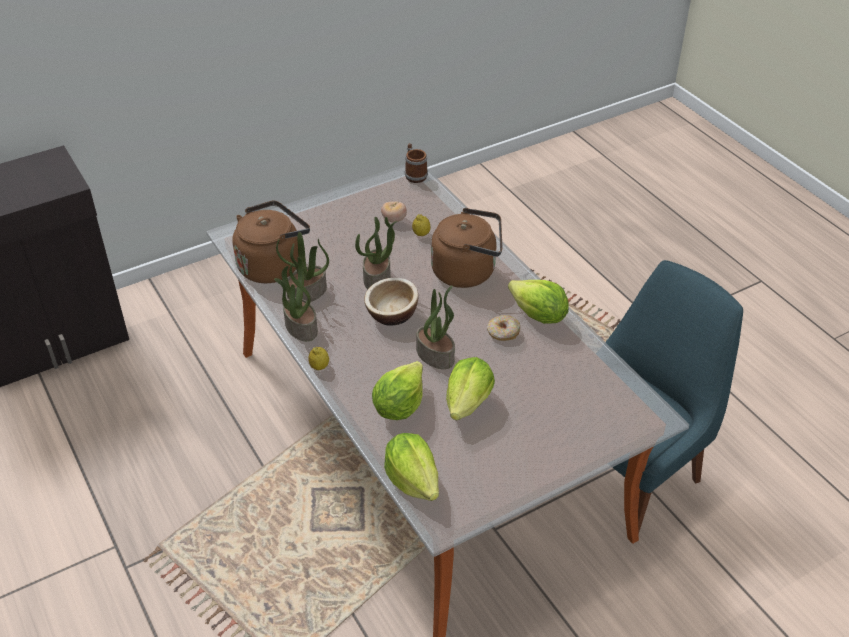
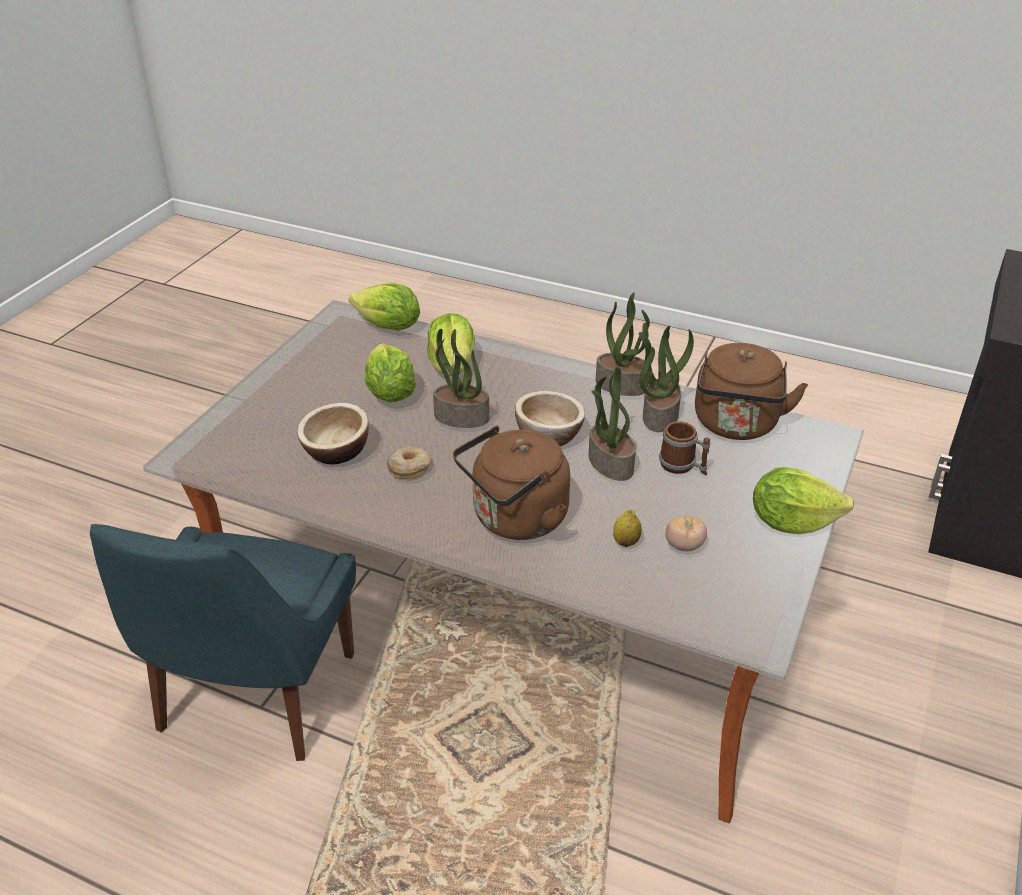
camera: 145 degrees right, 5 degrees down
lemon [308,347,329,370] -> none
mug [405,143,428,183] -> mug moved to [659,422,710,475]
lettuce [508,280,569,324] -> lettuce moved to [753,467,854,534]
none -> bowl [297,403,369,465]

